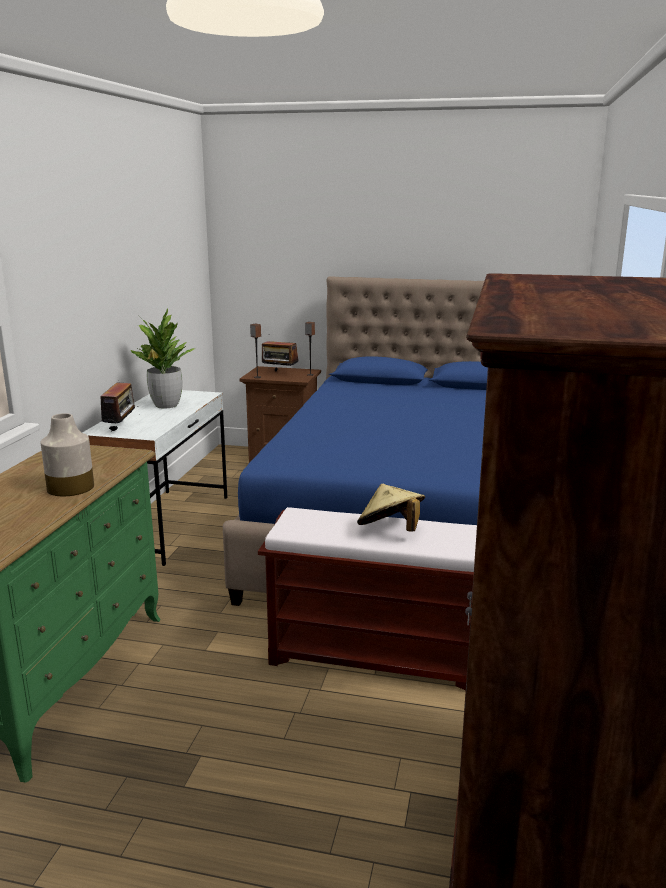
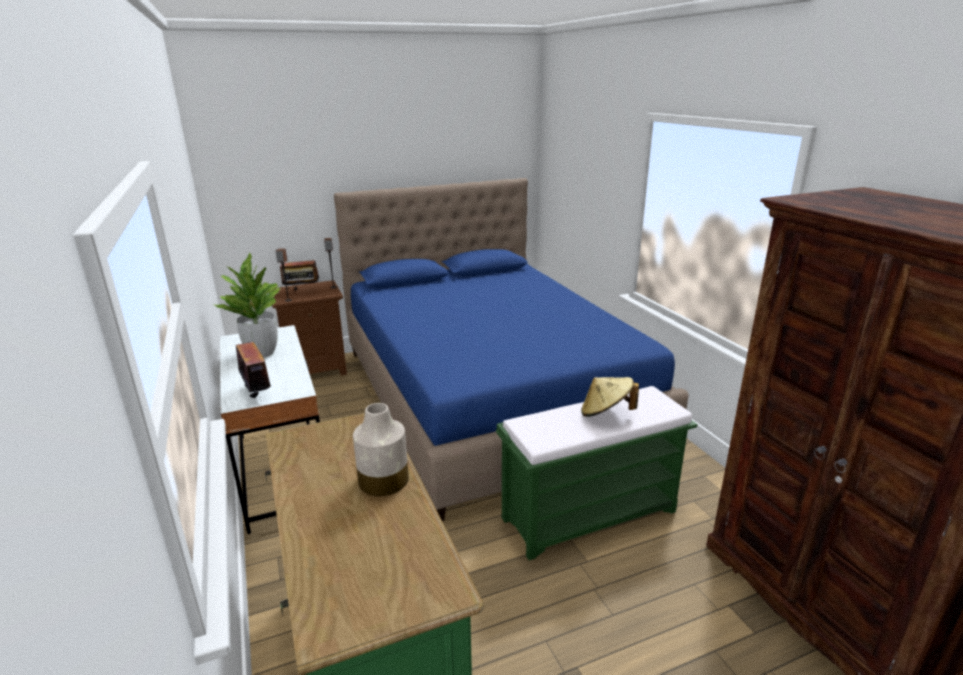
camera: 35 degrees left, 5 degrees up
brown bench [258,507,477,691] -> green bench [496,386,697,560]

